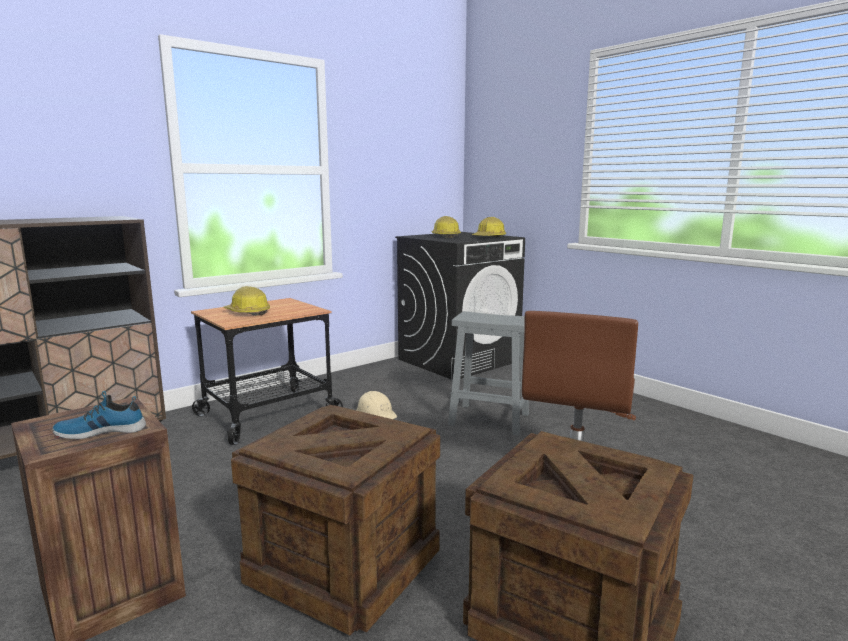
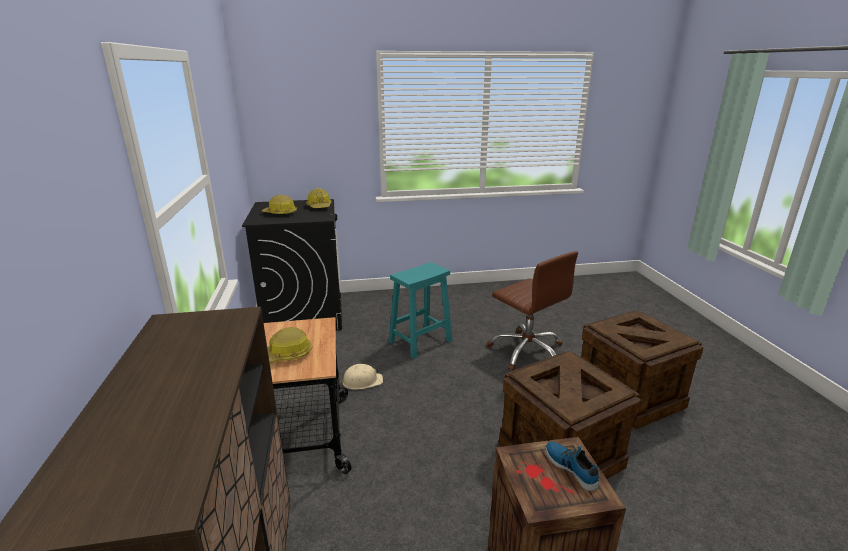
camera: 60 degrees left, 10 degrees up
shoe [52,391,146,439] -> shoe turned 135 degrees clockwise [545,442,600,491]
grey stool [448,311,529,435] -> turquoise stool [389,262,452,359]

